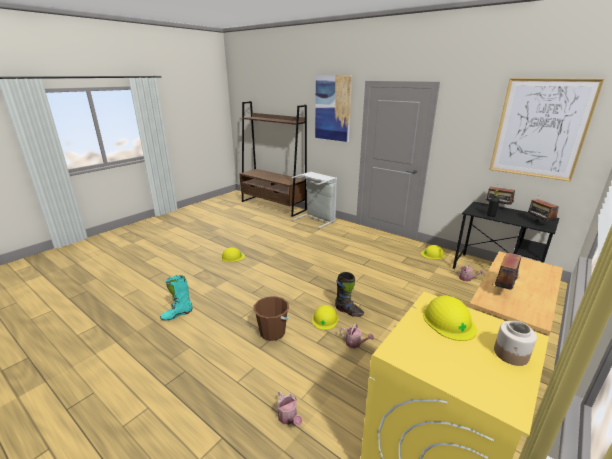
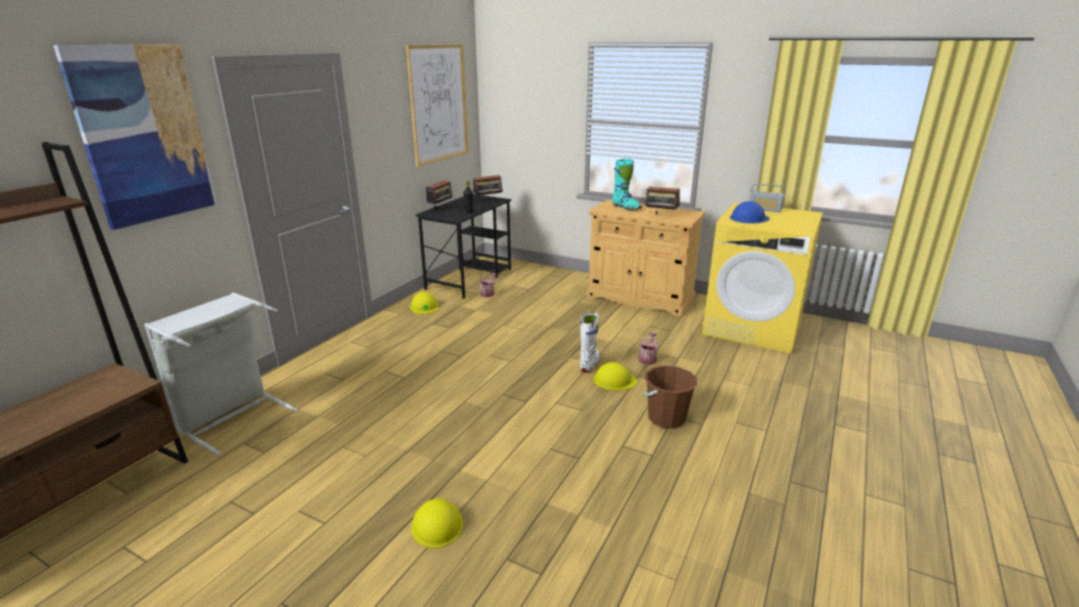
camera: 100 degrees left, 0 degrees up
turquoise boot [160,275,193,320] -> turquoise boot moved to [612,159,642,210]
watering can [277,391,302,426] -> none
black boot [335,272,364,317] -> white boot [580,313,600,373]
yellow hard hat [423,296,477,341] -> blue hard hat [730,201,770,223]
jar [494,321,537,366] -> radio [750,184,785,212]

